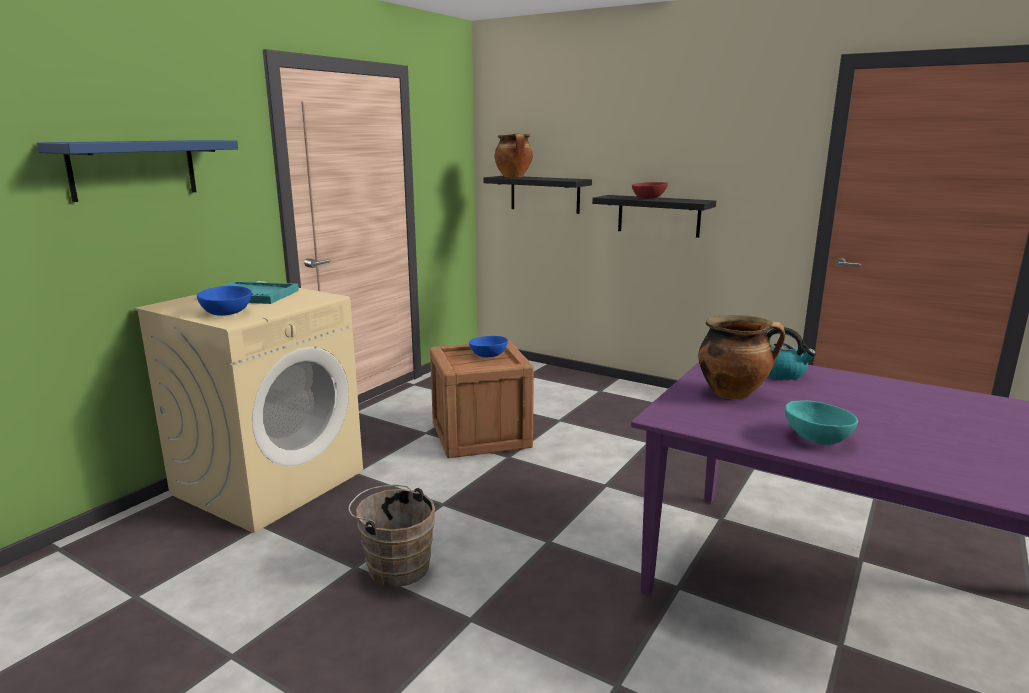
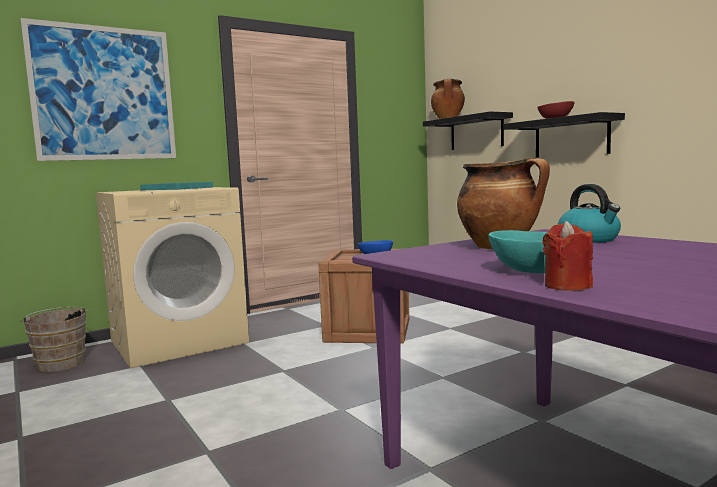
camera: 25 degrees right, 10 degrees down
blue shelf [37,140,238,202] -> picture [20,18,176,161]
blue bowl [197,286,252,316] -> none
brown bucket [349,485,435,587] -> brown bucket moved to [20,307,89,372]
none -> red candle [543,221,593,291]

